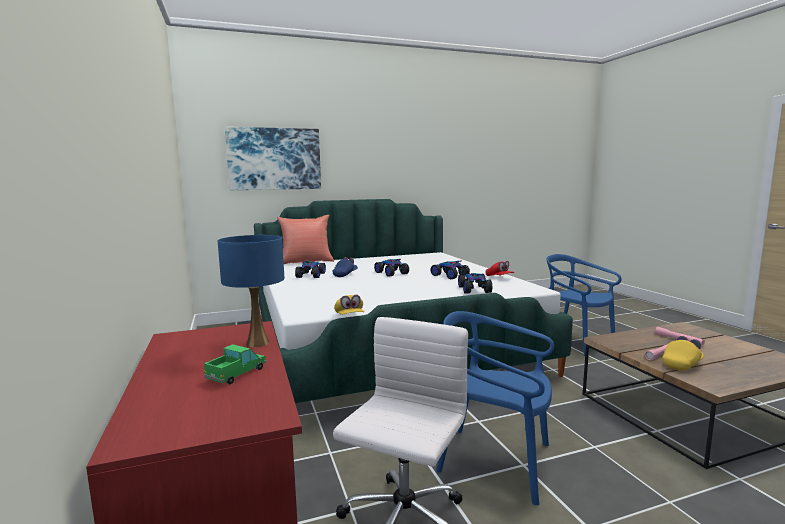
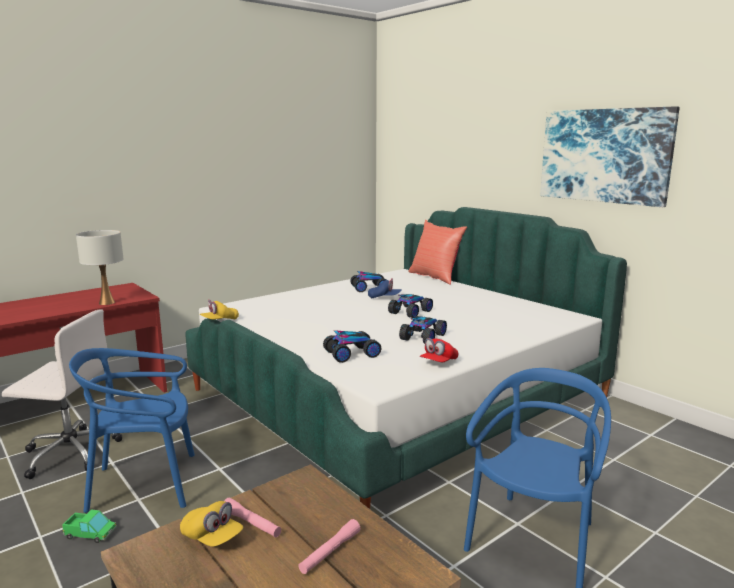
camera: 70 degrees right, 5 degrees up
toy truck [204,344,267,384] -> toy truck moved to [62,509,117,543]
blue table lamp [218,235,284,347] -> white table lamp [76,230,123,305]
picture [225,127,321,190] -> picture moved to [540,106,680,207]
blue chair [436,311,554,505] -> blue chair turned 105 degrees counterclockwise [69,348,195,513]

